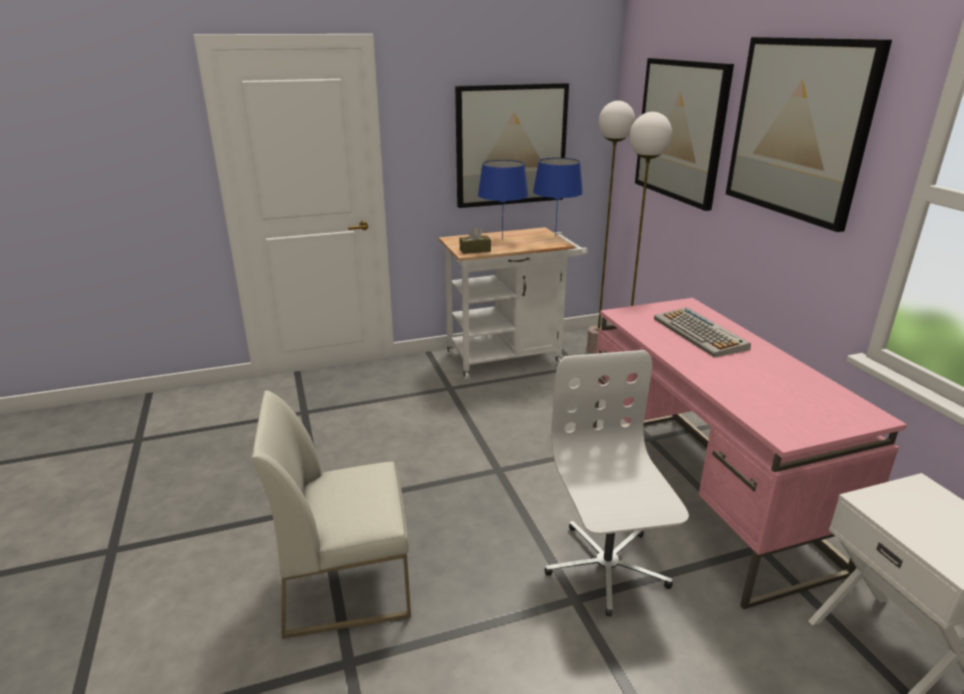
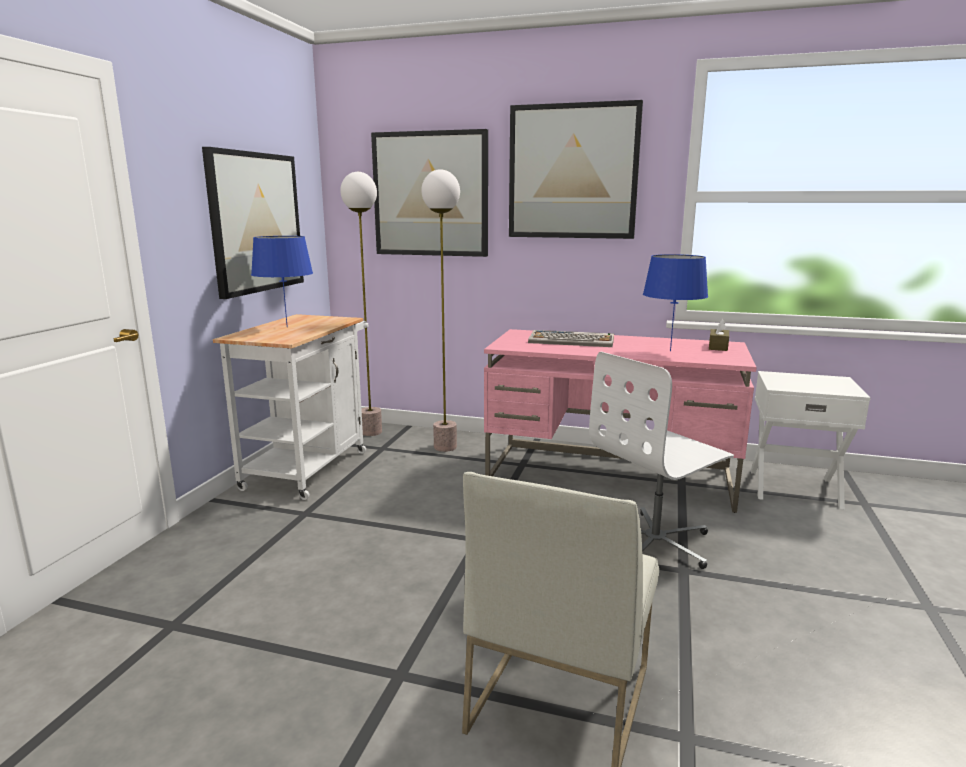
camera: 55 degrees left, 10 degrees down
brown tissue box [460,227,491,254] -> brown tissue box moved to [709,319,729,351]
blue table lamp [533,158,583,236] -> blue table lamp moved to [643,254,708,351]
white office chair [545,350,689,617] -> white office chair turned 60 degrees counterclockwise [589,352,734,569]

